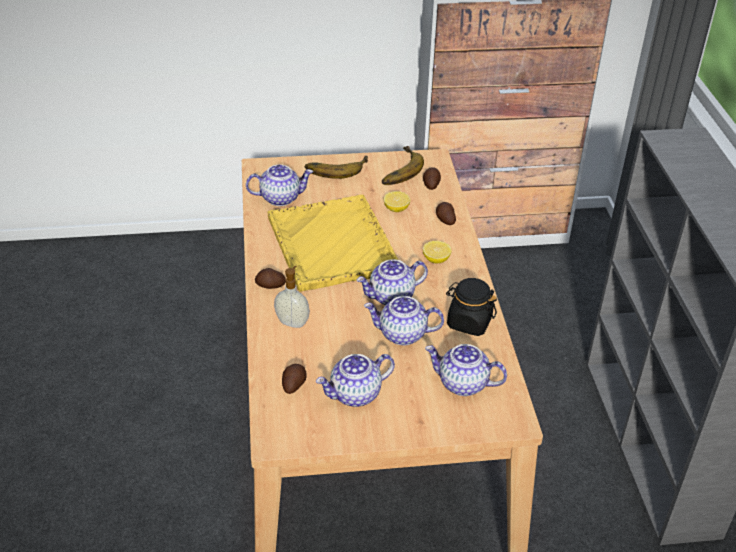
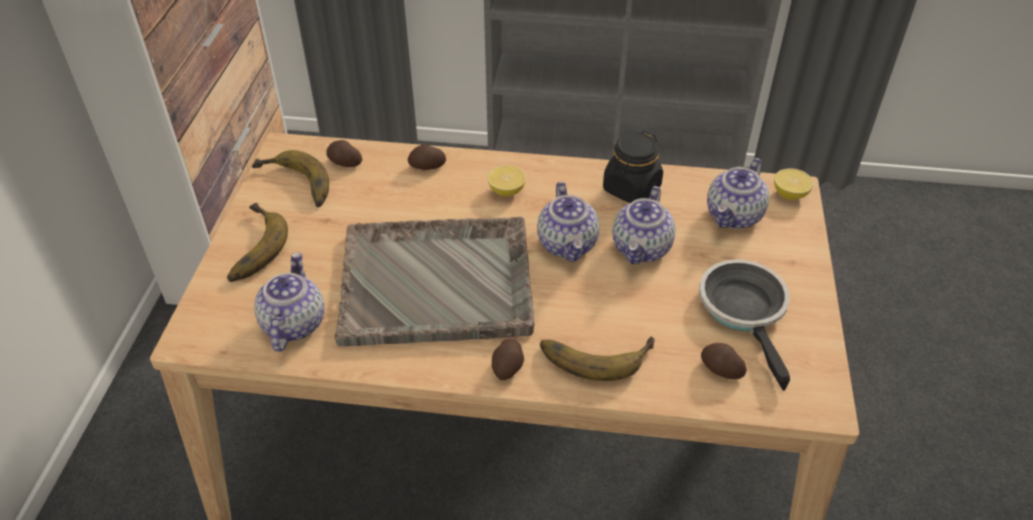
camera: 75 degrees left, 5 degrees up
yellow tray [268,195,398,292] -> grey tray [335,217,535,347]
soap dispenser [274,266,310,328] -> banana [540,336,655,381]
teapot [316,354,395,407] -> frying pan [699,259,790,391]
lemon [384,191,411,212] -> lemon moved to [774,169,813,200]

